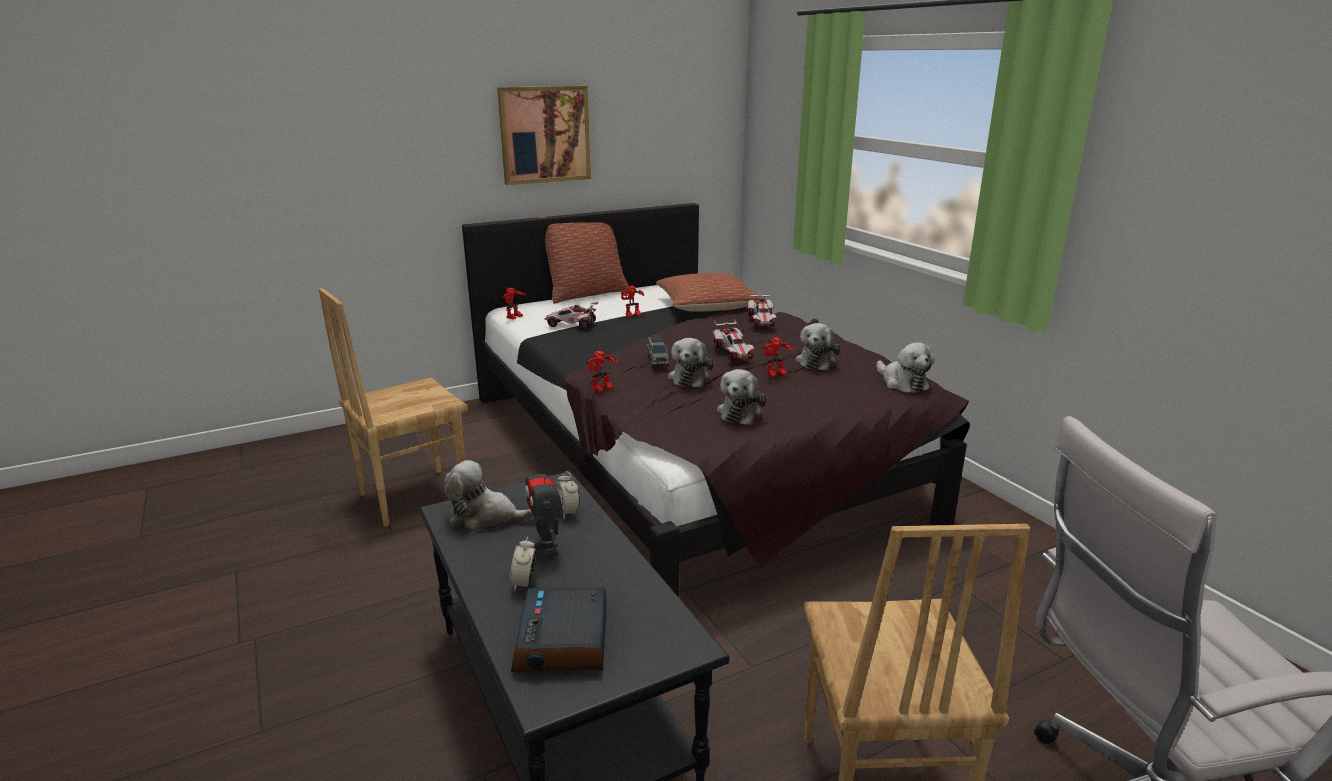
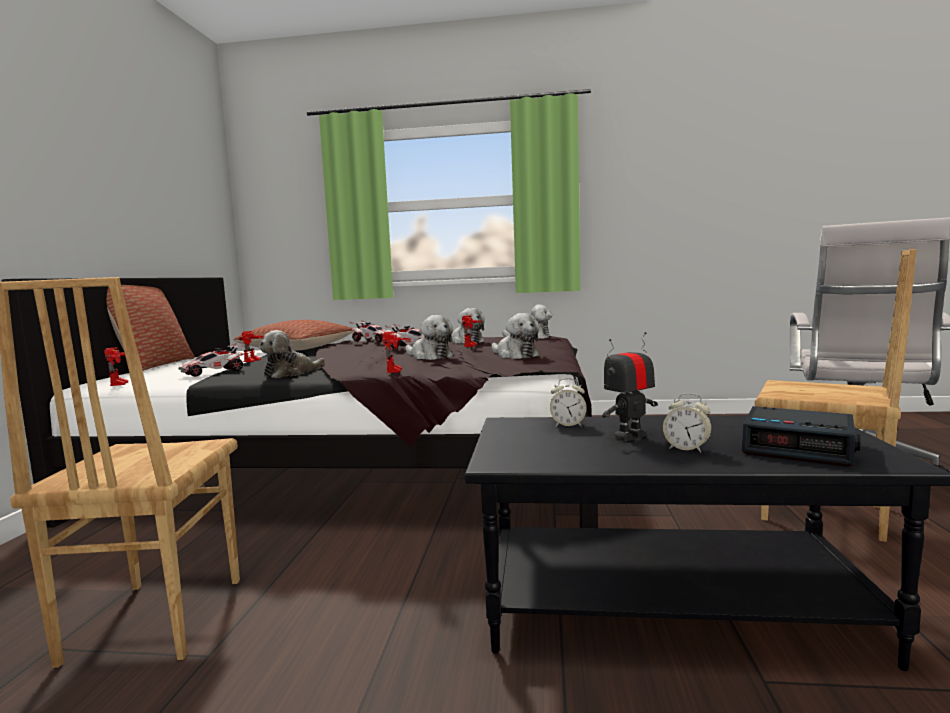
camera: 55 degrees left, 15 degrees down
plush toy [444,460,534,532] -> plush toy moved to [259,330,325,378]
picture [497,86,591,185] -> none
toy robot [525,454,563,558] -> toy robot turned 135 degrees clockwise [602,332,658,442]
grey toy car [647,335,669,367] -> none

